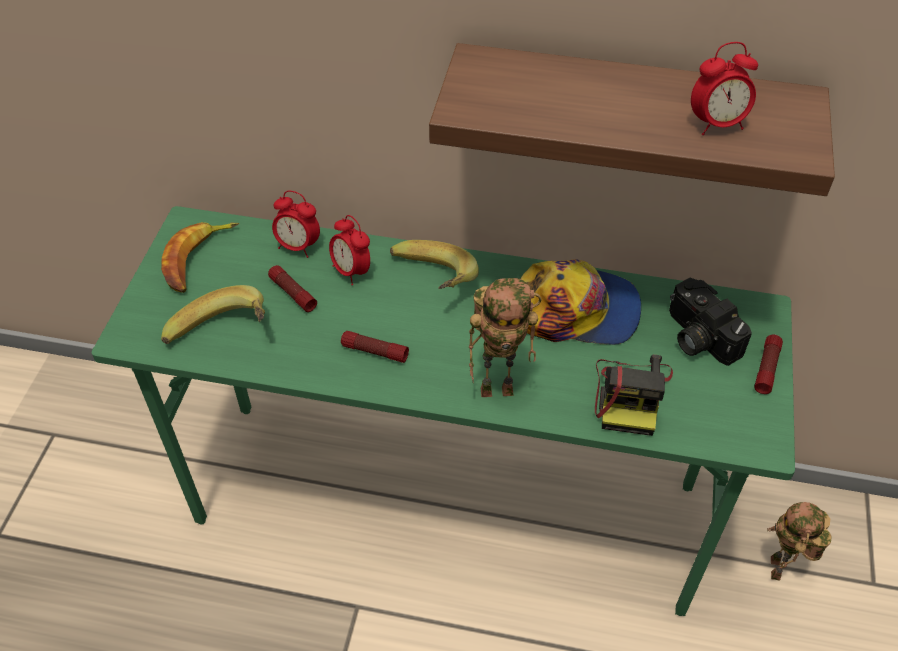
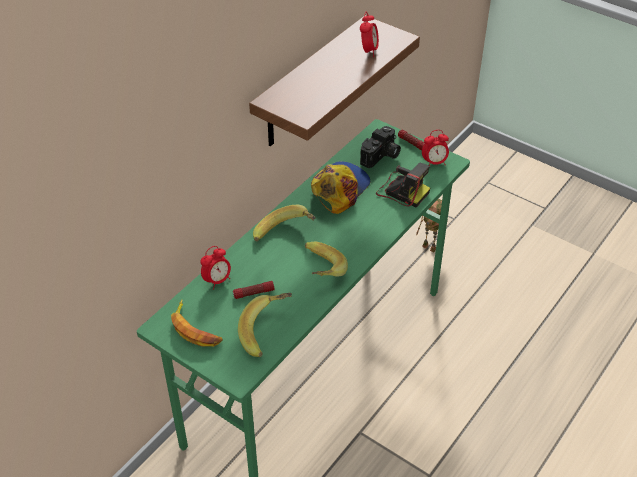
camera: 65 degrees left, 5 degrees down
alarm clock [329,215,370,285] -> alarm clock moved to [422,130,449,165]
flashlight [341,331,409,363] -> banana [305,242,348,277]
toy robot [469,278,542,397] -> none
camera [669,278,752,366] -> camera turned 45 degrees counterclockwise [360,126,401,168]

